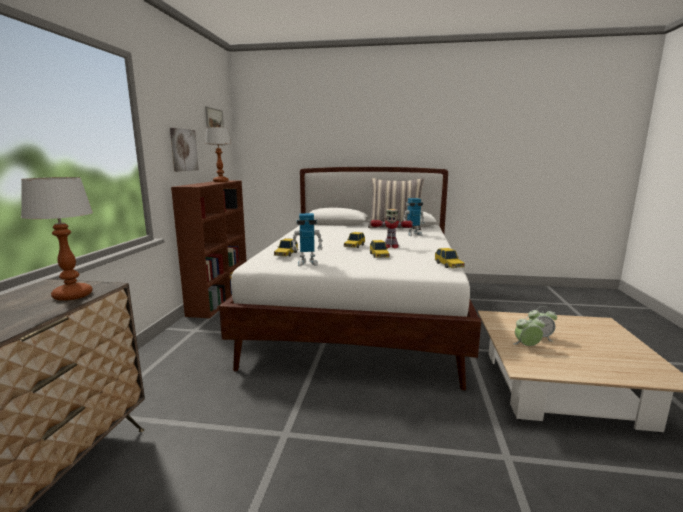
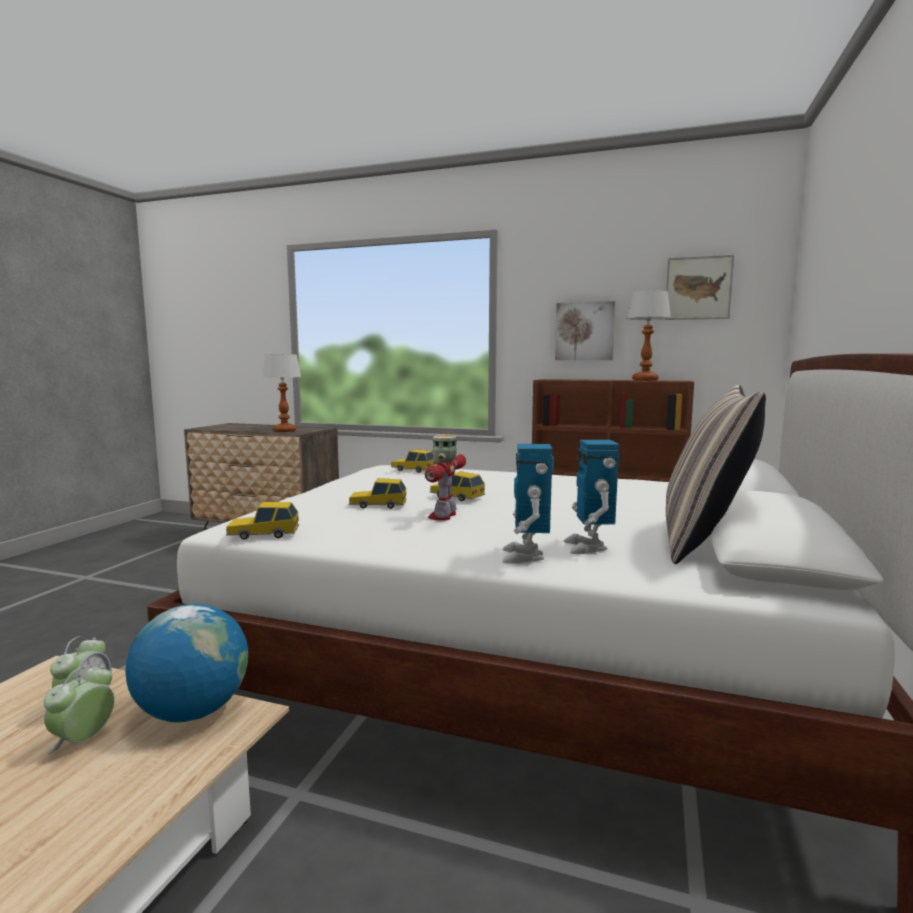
camera: 100 degrees right, 5 degrees down
toy robot [292,213,323,266] -> toy robot moved to [502,444,554,563]
none -> globe [125,604,248,722]

